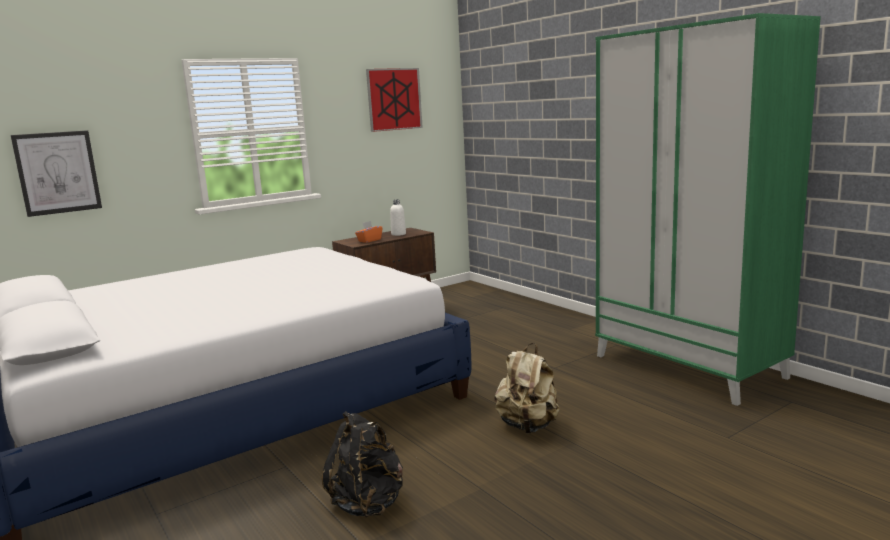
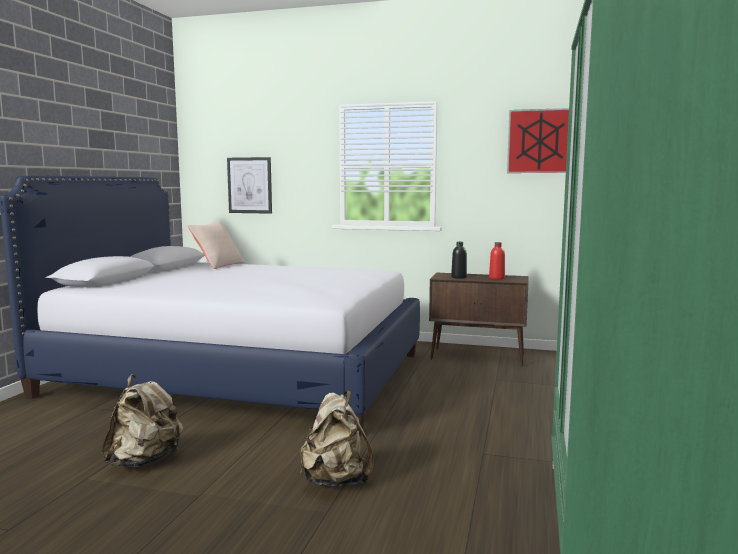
camera: 50 degrees right, 5 degrees down
black backpack [322,411,403,517] -> beige backpack [102,374,183,468]
orange tissue box [355,221,383,243] -> black bottle [451,242,467,279]
white bottle [390,200,406,236] -> red bottle [489,242,505,279]
none -> beige pillow [188,222,245,269]

